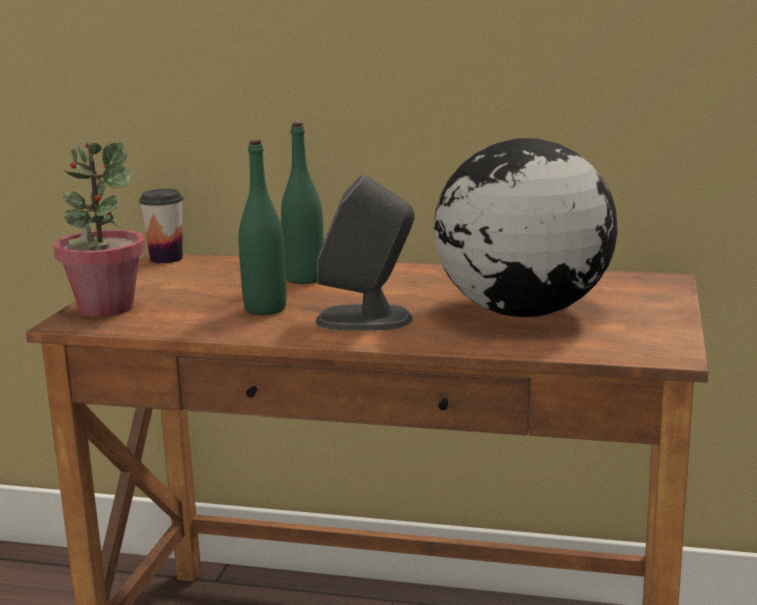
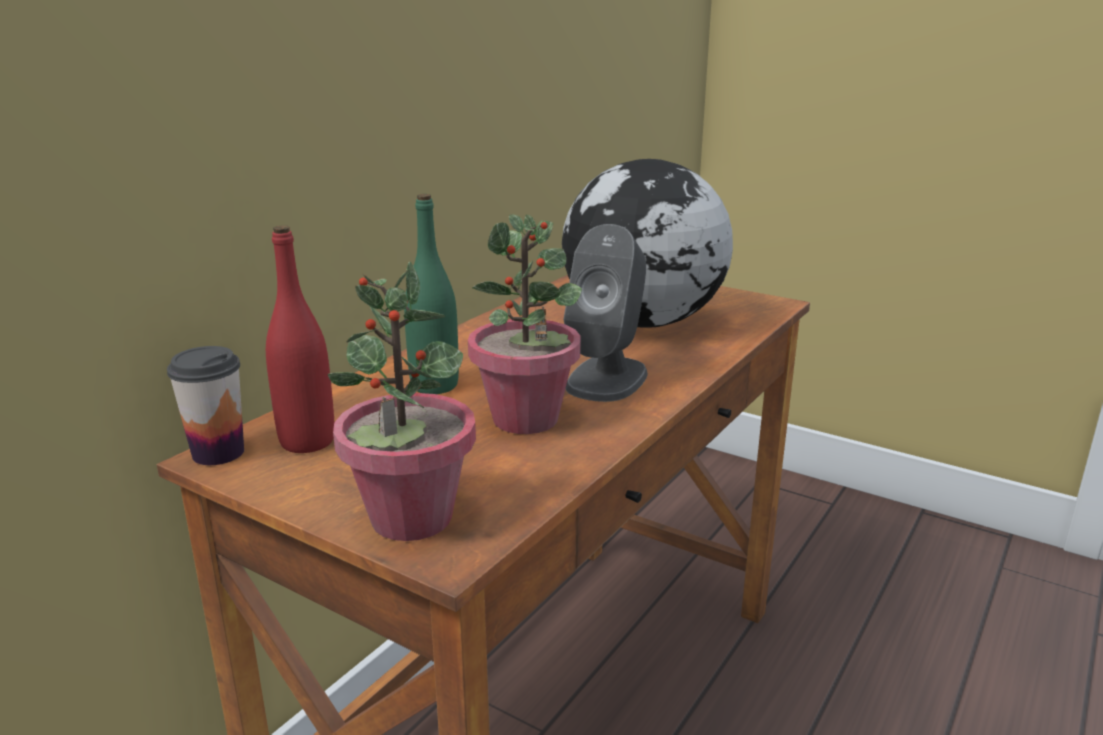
camera: 70 degrees left, 5 degrees up
green bottle [239,140,287,315] -> potted plant [468,215,582,434]
none -> red bottle [266,225,334,453]

